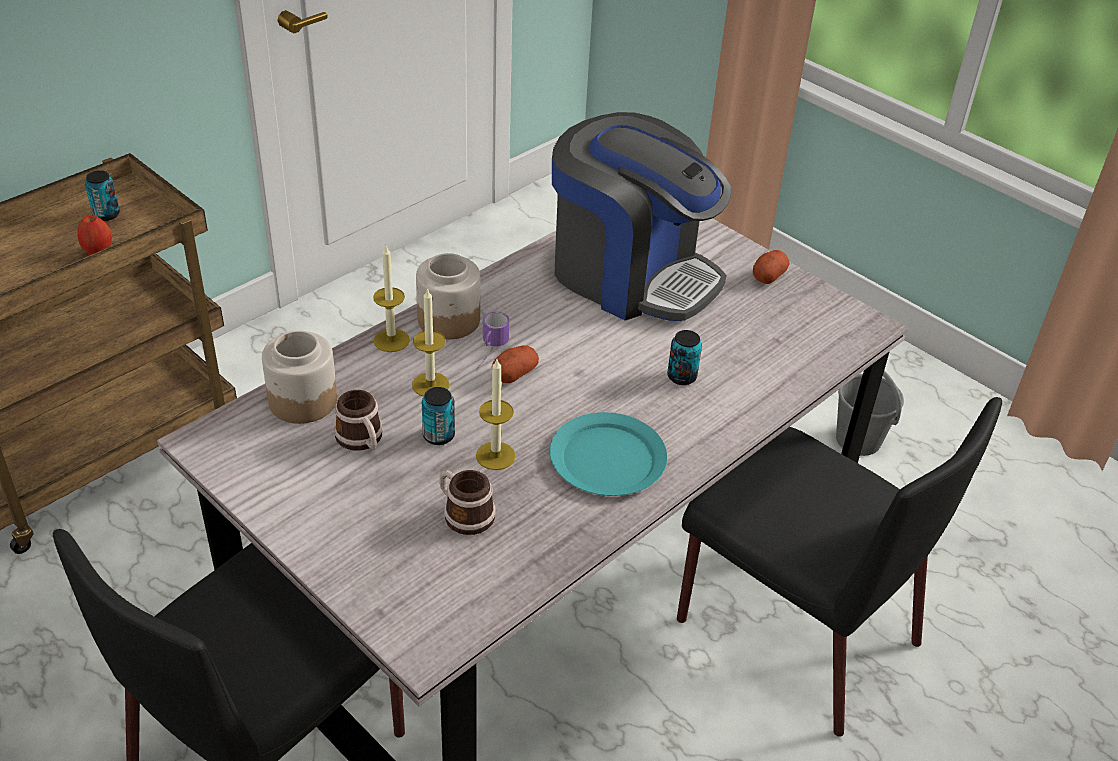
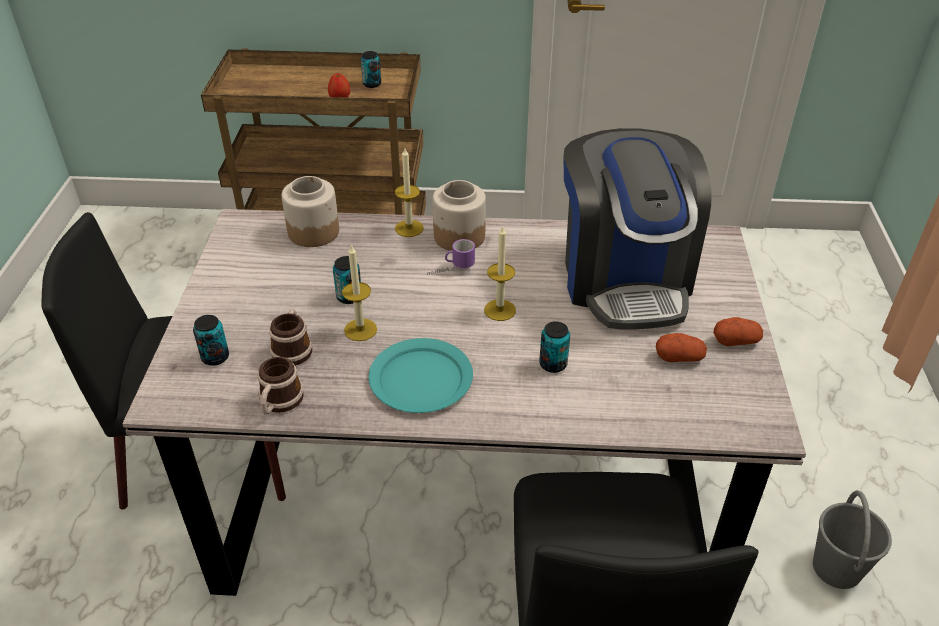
camera: 50 degrees right, 0 degrees up
mug [334,390,383,451] -> mug moved to [258,357,304,414]
candle [412,288,449,397] -> candle moved to [484,225,516,321]
potato [492,345,539,383] -> potato moved to [656,333,707,362]
none -> can [193,315,229,366]

